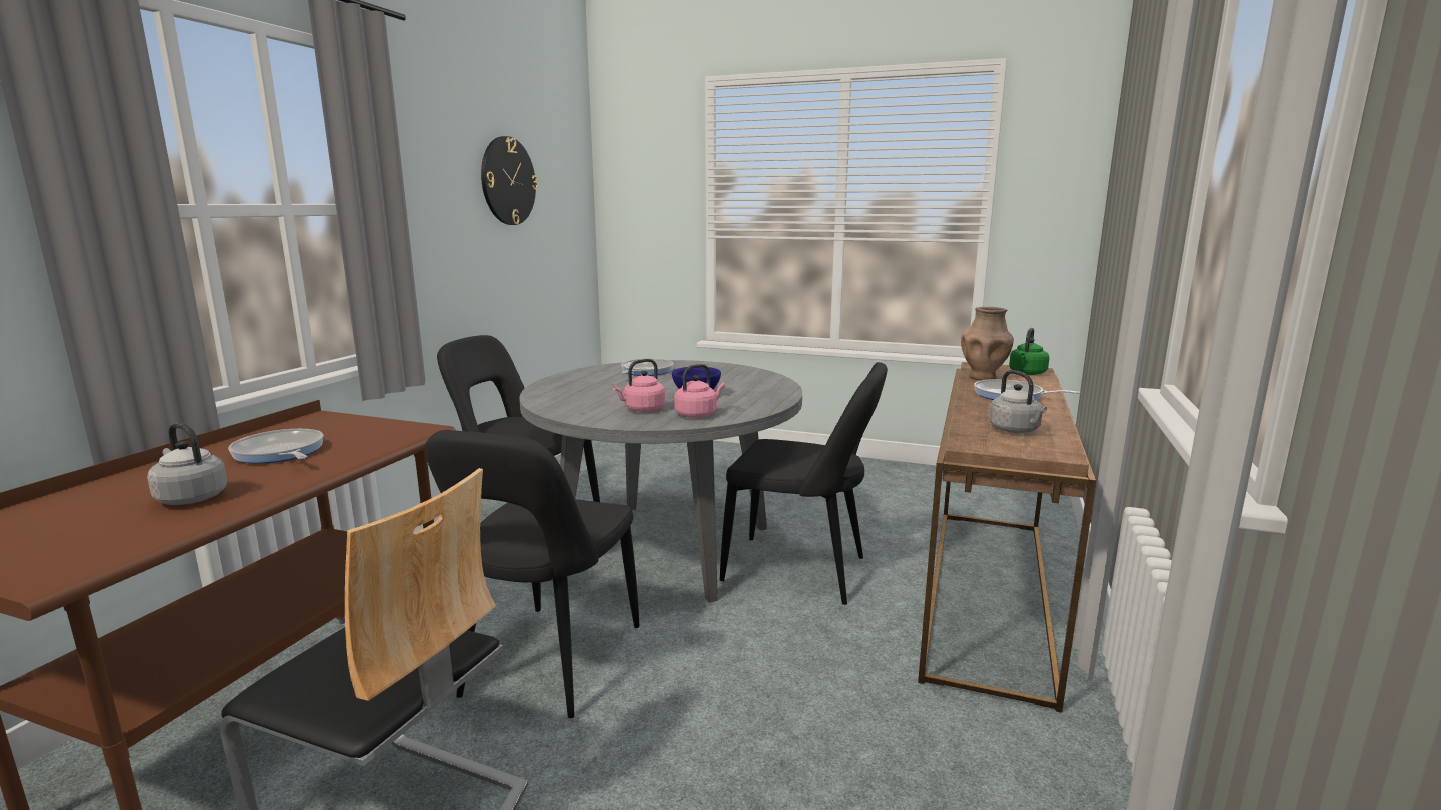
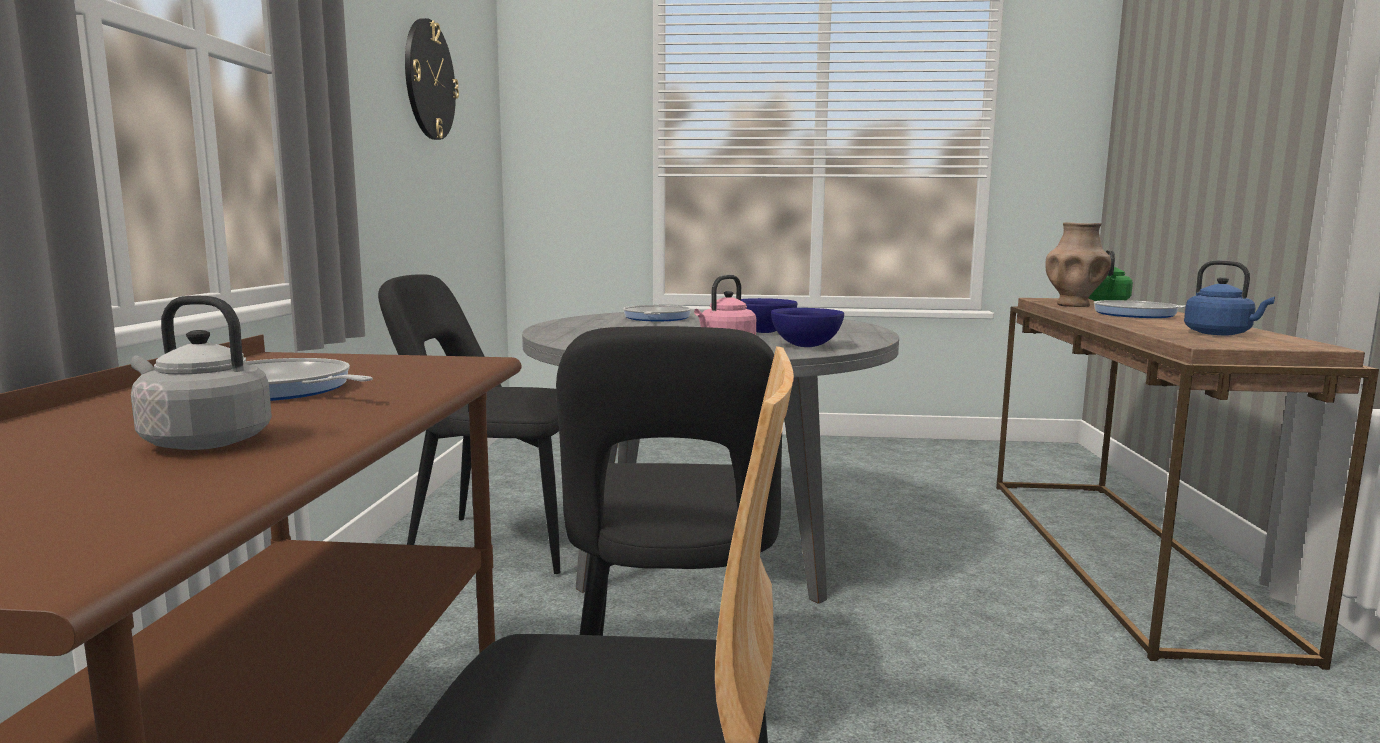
camera: 15 degrees left, 5 degrees down
pink kettle [674,364,725,418] -> blue bowl [771,308,844,347]
black chair [720,362,888,605] -> none
grey kettle [989,370,1047,433] -> blue kettle [1184,260,1275,335]

